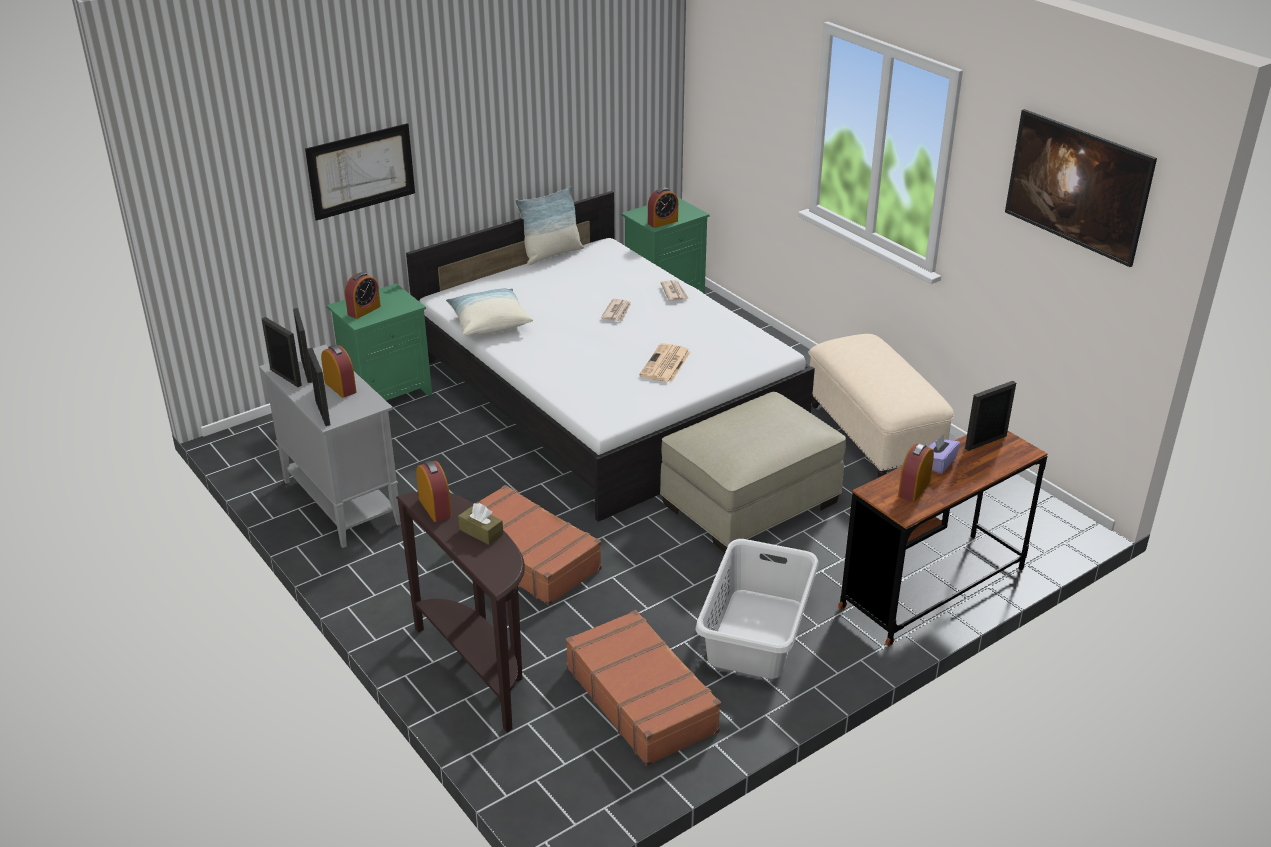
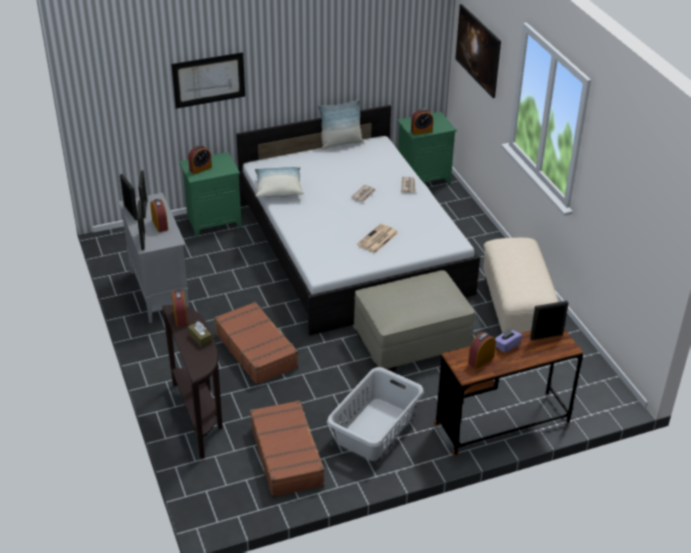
camera: 15 degrees right, 5 degrees up
picture [1005,109,1157,267] -> picture moved to [455,4,501,98]

